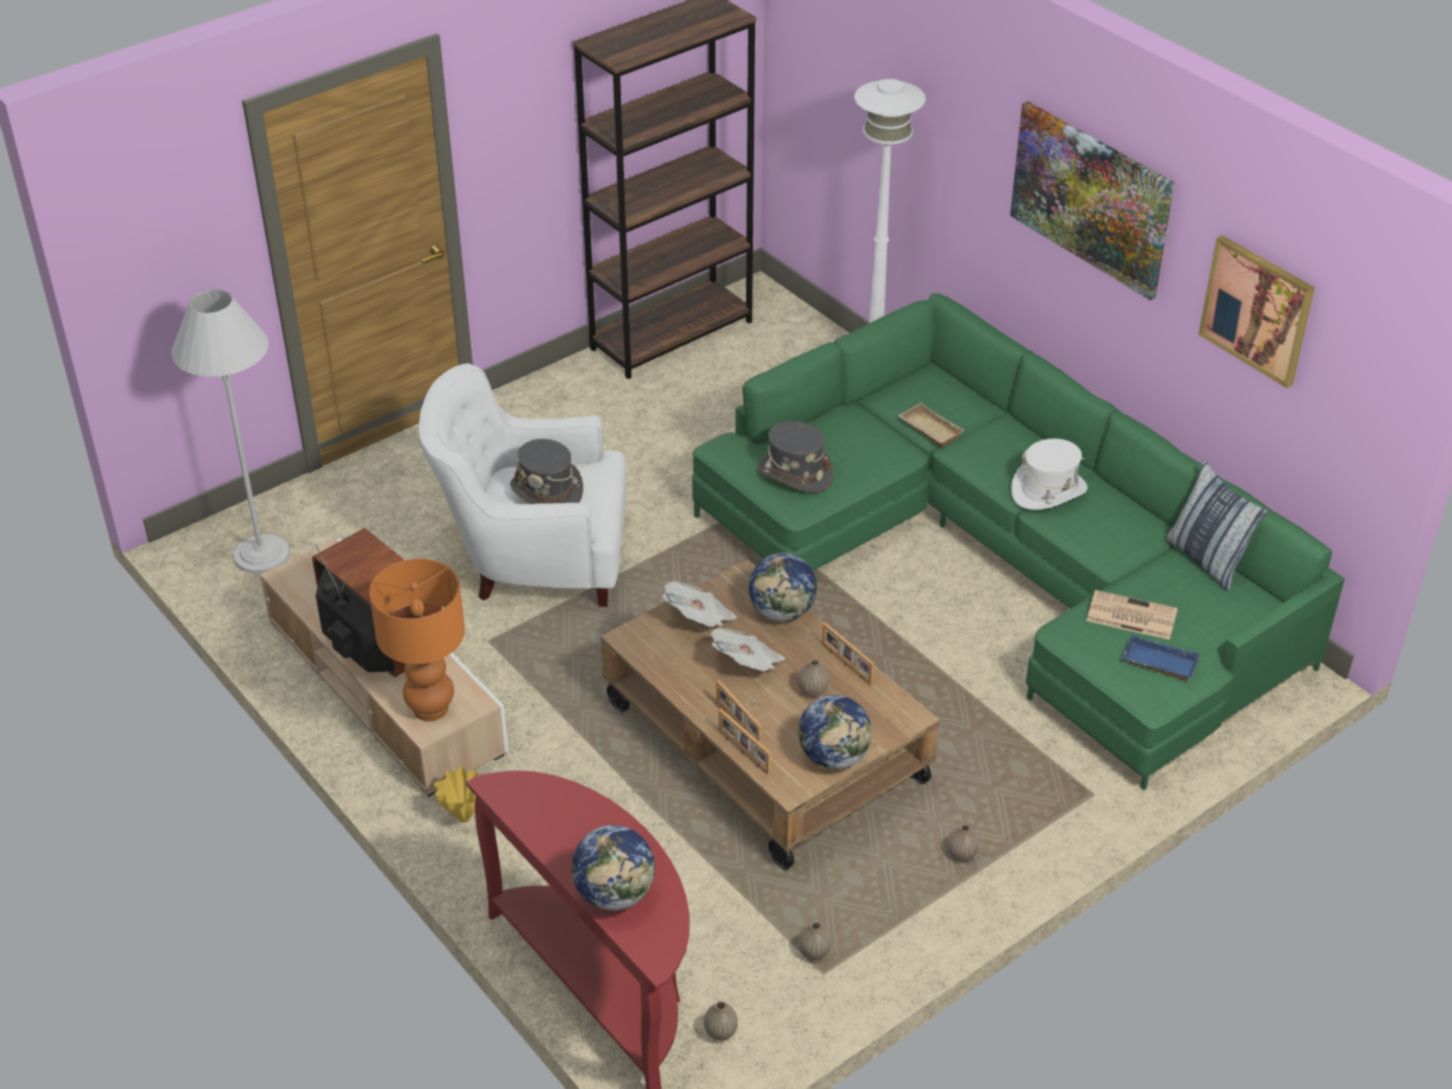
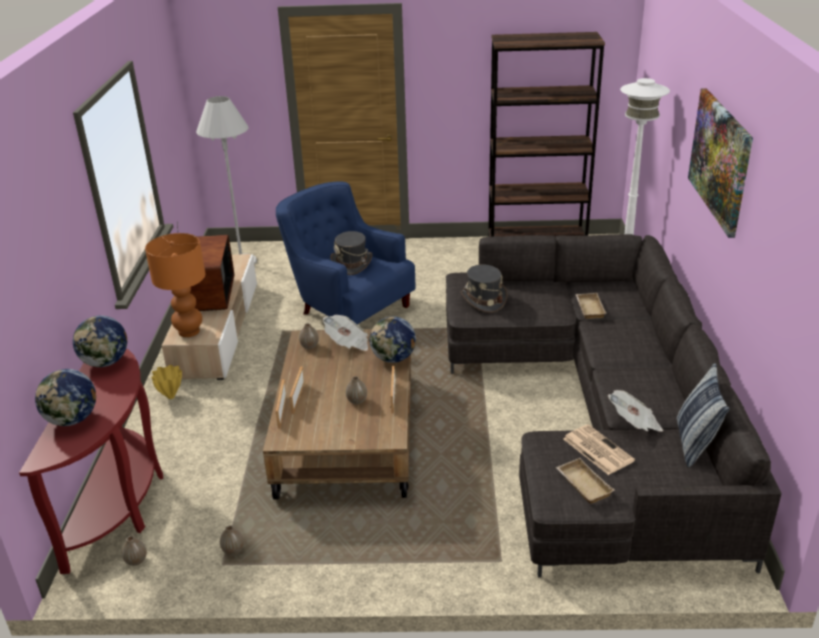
camera: 40 degrees right, 10 degrees down
white armchair [419,363,627,607] -> blue armchair [276,181,416,325]
green sofa [692,293,1345,790] -> grey sofa [446,234,782,577]
newspaper [710,628,785,672] -> newspaper moved to [608,390,663,432]
globe [798,695,872,769] -> globe moved to [73,315,127,367]
vase [947,824,979,862] -> vase moved to [299,323,319,349]
white hat [1011,439,1088,510] -> none
blue tray [1122,634,1201,681] -> beige tray [556,458,615,504]
picture [1198,235,1315,388] -> none

